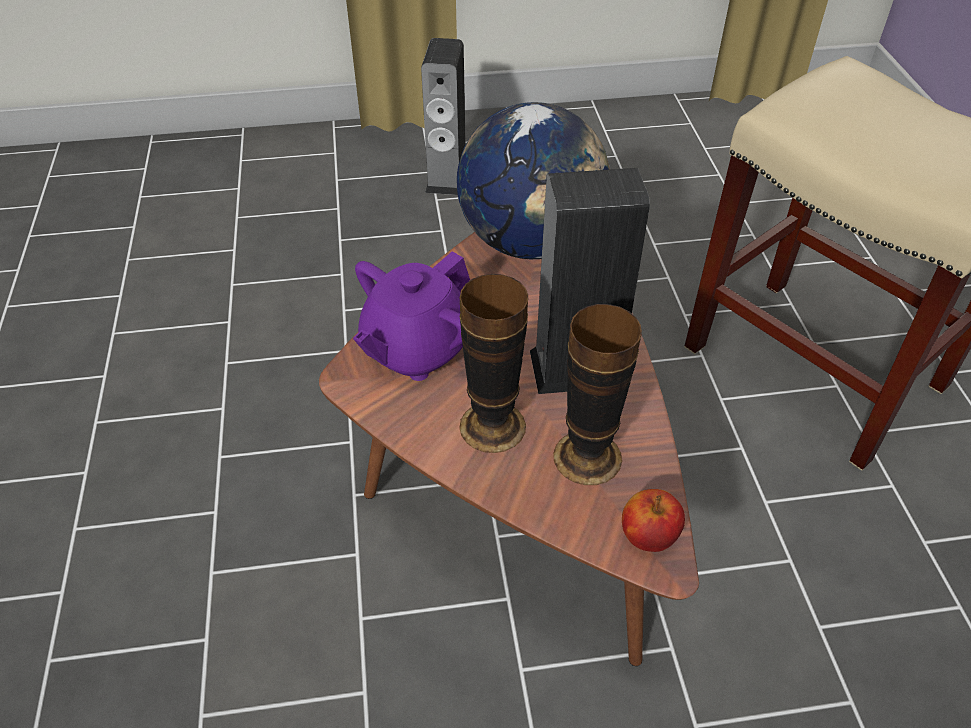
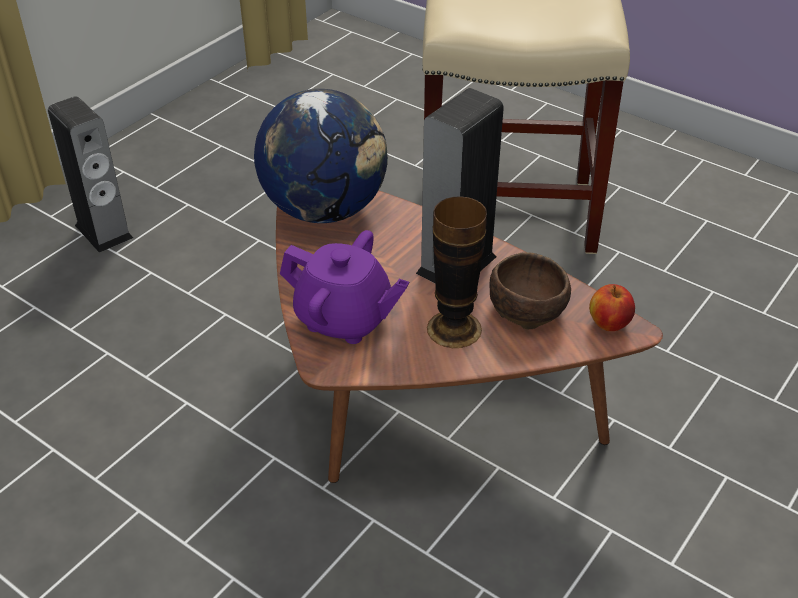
camera: 45 degrees left, 5 degrees down
purple teapot [353,251,470,381] -> purple teapot turned 60 degrees counterclockwise [280,230,409,344]
vase [553,304,642,485] -> brown bowl [489,252,571,329]

